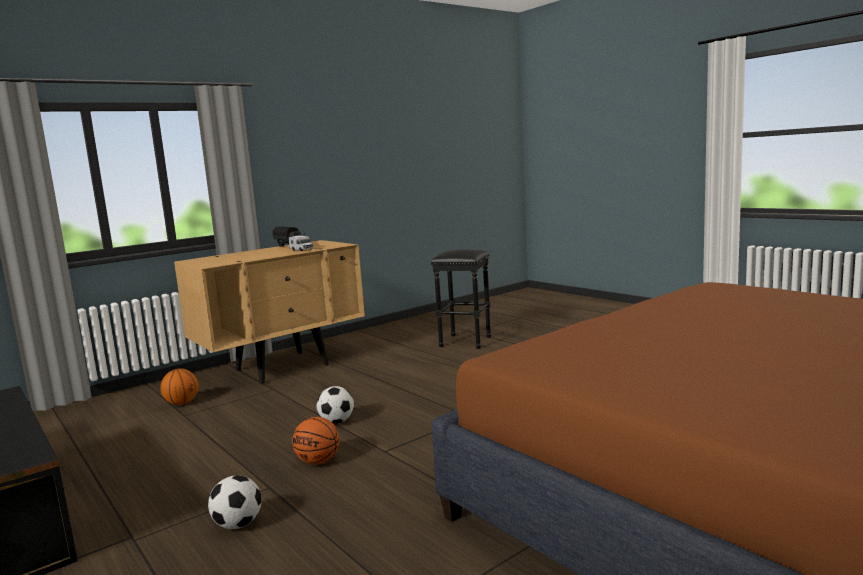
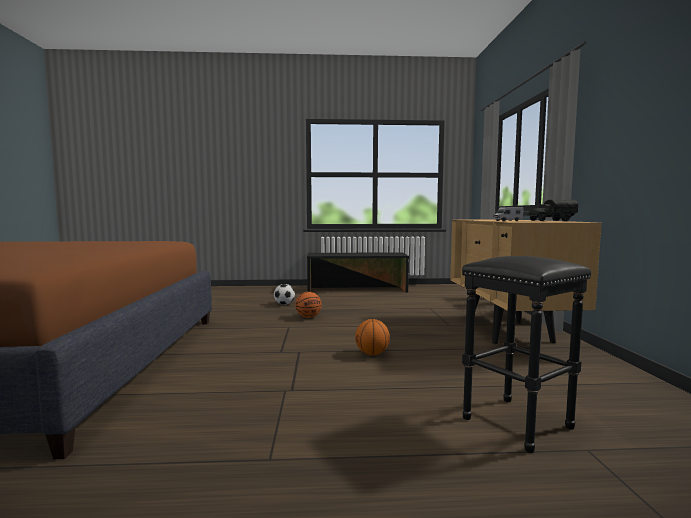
camera: 125 degrees right, 5 degrees down
basketball [160,368,198,405] -> basketball moved to [355,319,390,355]
football [316,386,354,424] -> none

